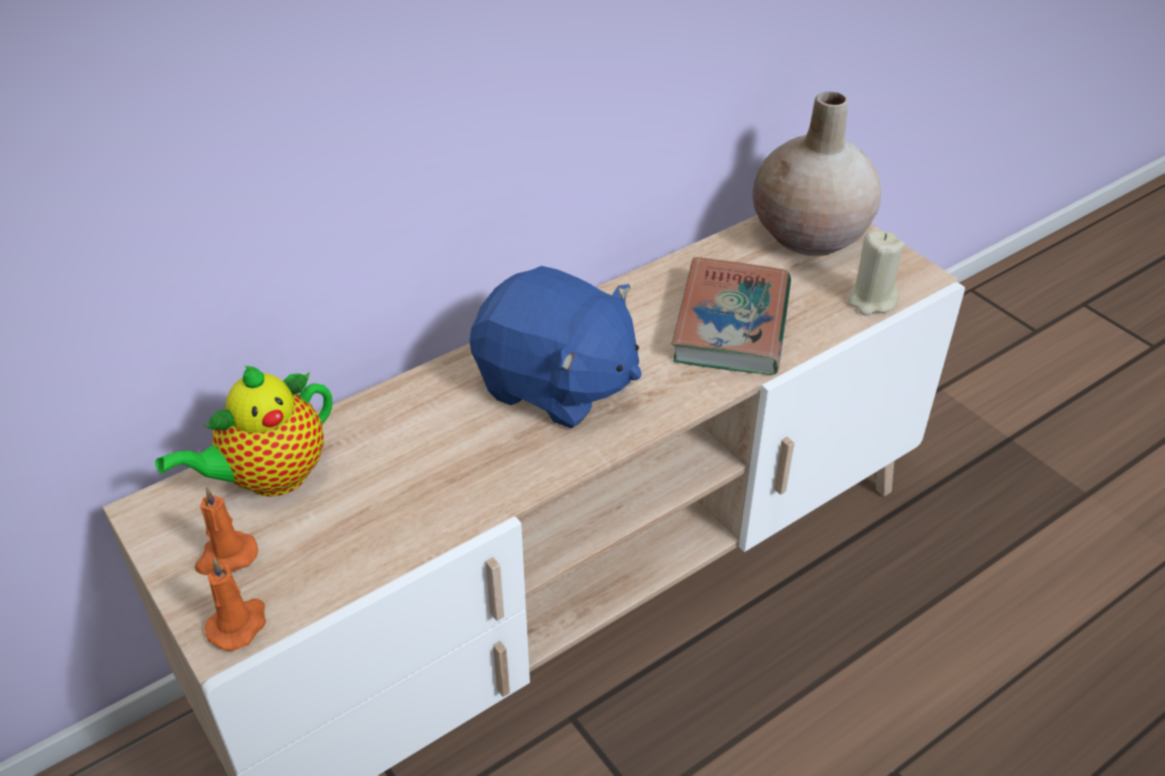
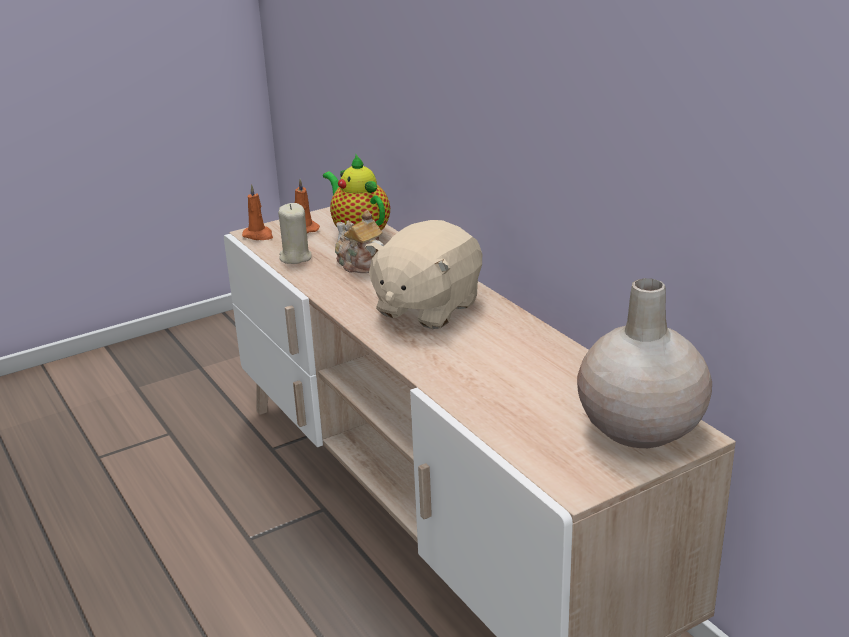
camera: 95 degrees right, 15 degrees down
blue plush toy [470,266,642,429] -> beige plush toy [365,220,482,329]
book [672,257,791,375] -> none
beige candle [848,230,905,316] -> beige candle moved to [278,203,312,264]
none -> teapot [335,210,384,273]

